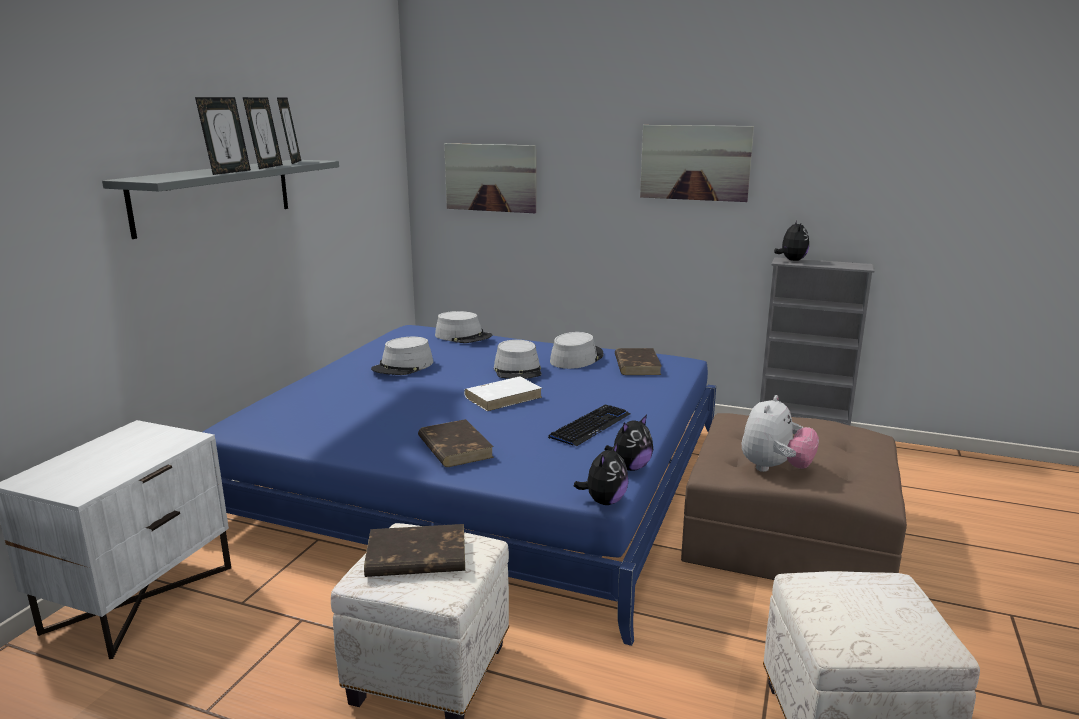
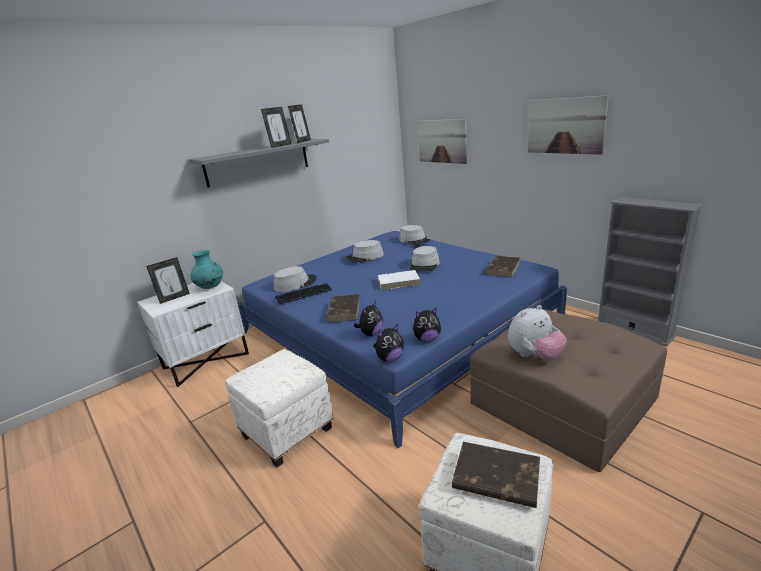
camera: 30 degrees right, 5 degrees up
picture frame [195,97,251,175] -> picture frame moved to [146,257,190,304]
brown book [364,524,465,577] -> brown book moved to [452,442,540,508]
keyboard [548,404,630,447] -> keyboard moved to [275,283,332,305]
grey hat [550,332,604,369] -> grey hat moved to [274,266,317,292]
plush toy [774,220,809,261] -> plush toy moved to [354,301,383,336]
none -> turquoise vase [190,250,223,289]

